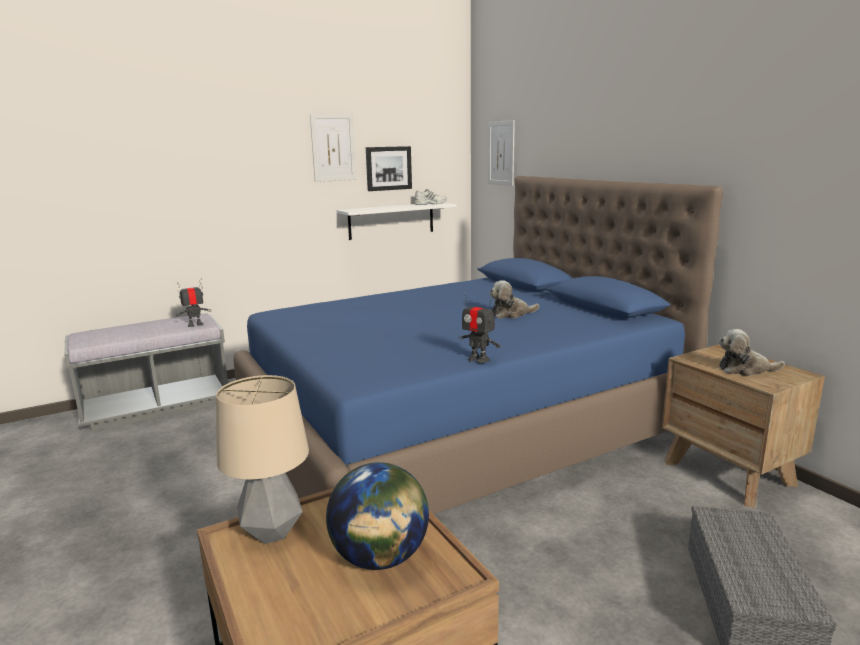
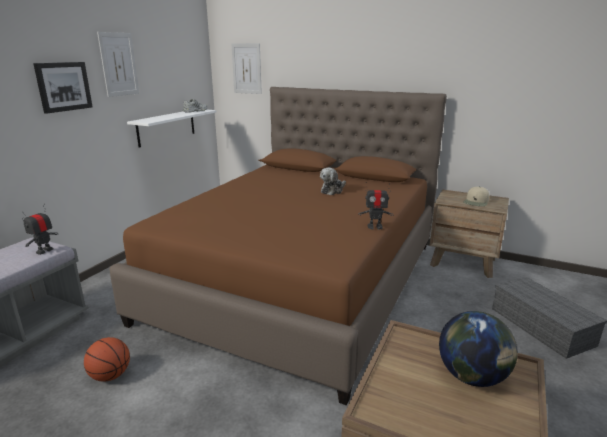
camera: 35 degrees left, 5 degrees up
table lamp [216,375,309,544] -> none
blue bed [233,176,723,514] -> brown bed [109,87,447,406]
picture [366,146,412,191] -> picture moved to [33,62,93,114]
plush toy [719,329,785,376] -> beige cap [463,187,489,206]
none -> basketball [84,337,130,382]

